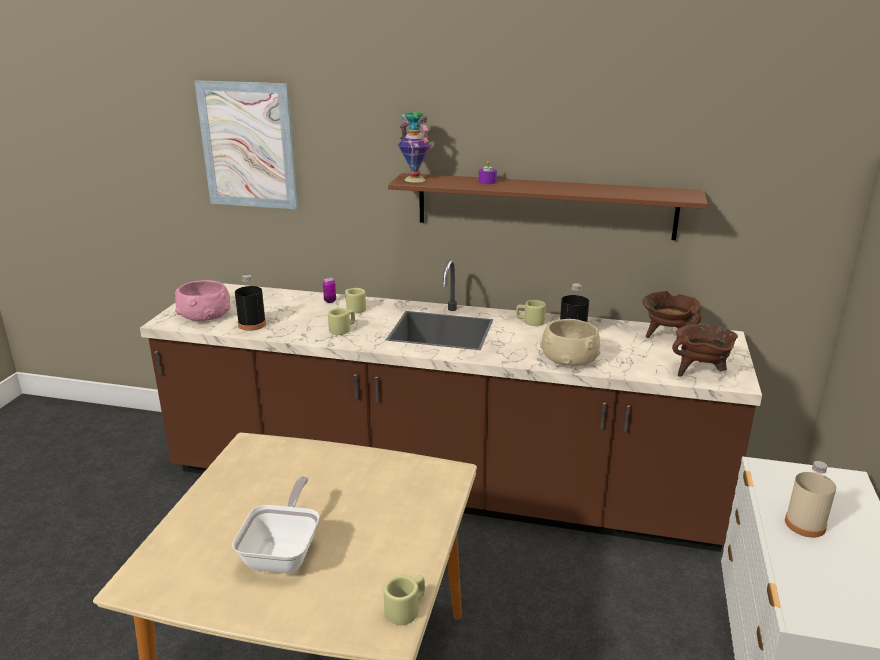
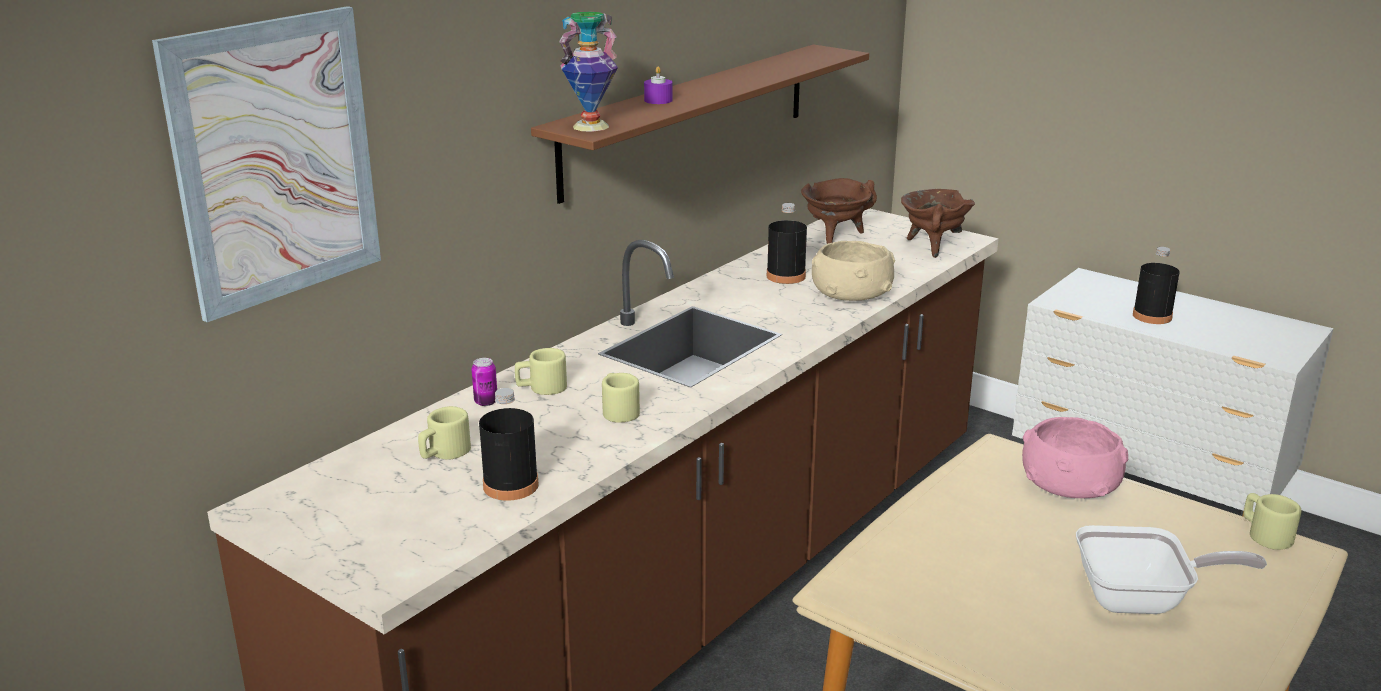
camera: 65 degrees left, 0 degrees up
pink bowl [175,280,230,321] -> pink bowl moved to [1022,417,1128,498]
frying pan [232,476,320,574] -> frying pan turned 150 degrees clockwise [1076,525,1267,614]
beige mug [516,300,546,326] -> beige mug moved to [418,406,471,460]
beige bottle [785,461,837,538] -> black bottle [1133,247,1180,324]

